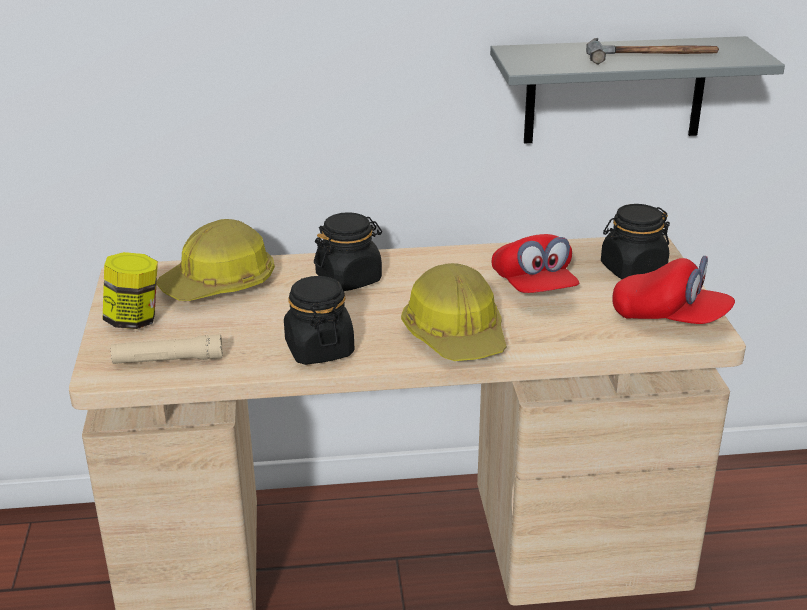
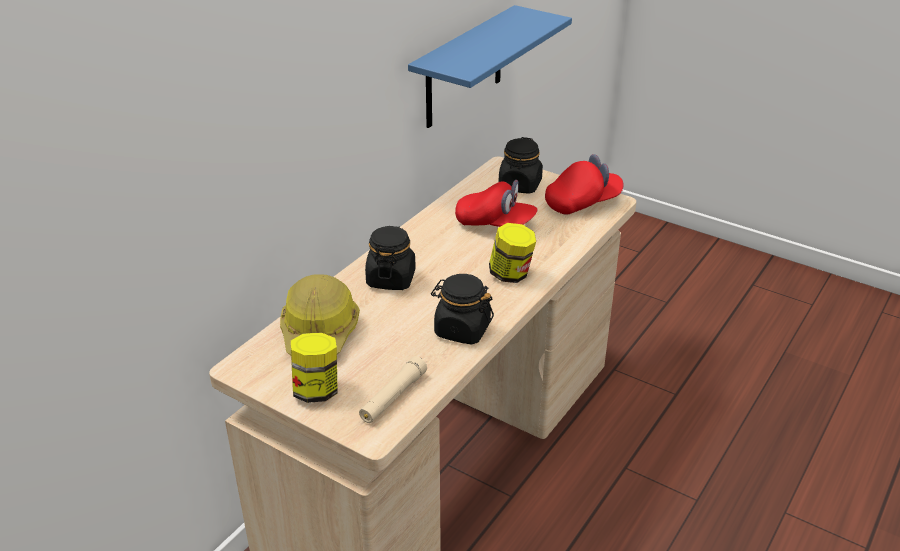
camera: 50 degrees left, 5 degrees up
hard hat [401,263,507,361] -> jar [489,223,536,283]
grey shelf [490,36,785,144] -> blue shelf [408,5,572,128]
hammer [586,38,719,65] -> none

